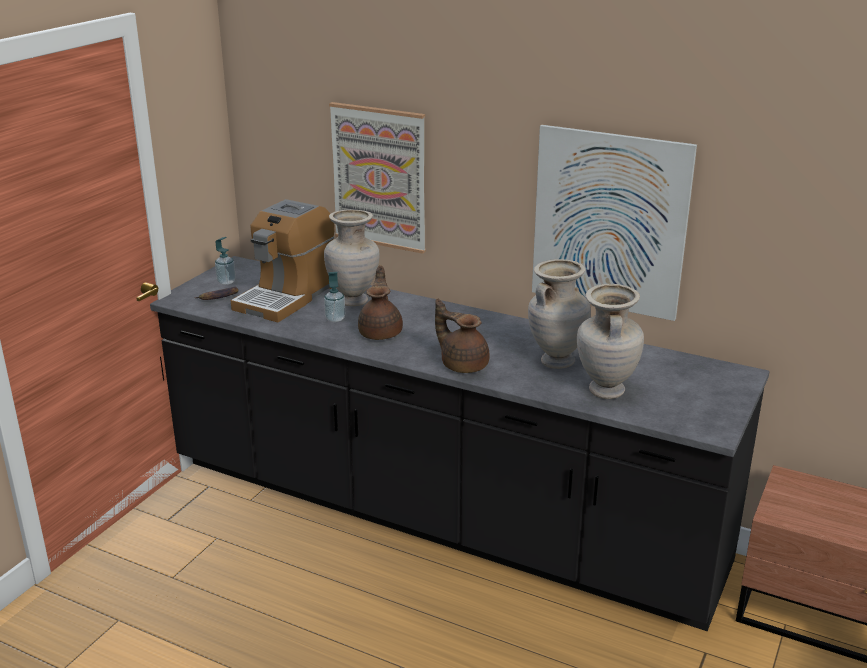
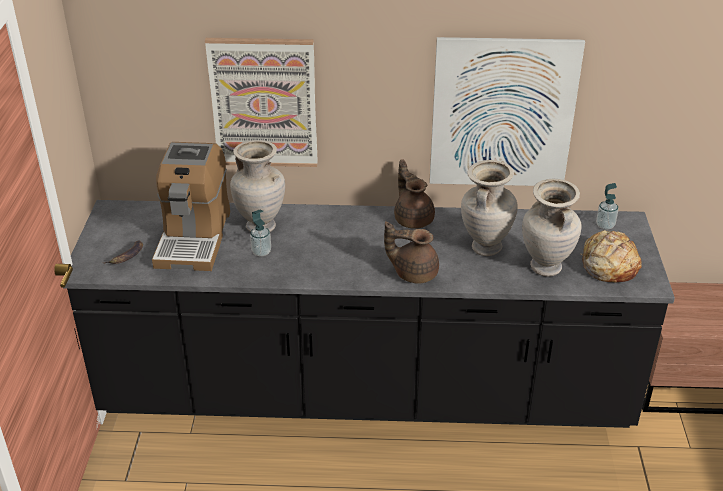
camera: 25 degrees left, 10 degrees up
soap dispenser [215,237,236,285] -> soap dispenser moved to [596,183,618,230]
brown teapot [358,265,403,340] -> brown teapot moved to [394,159,435,229]
none -> bread [581,230,641,283]

